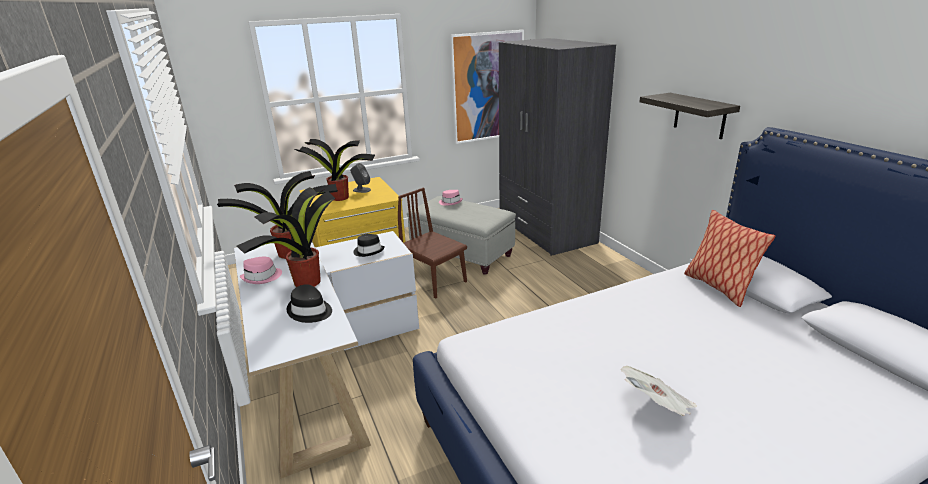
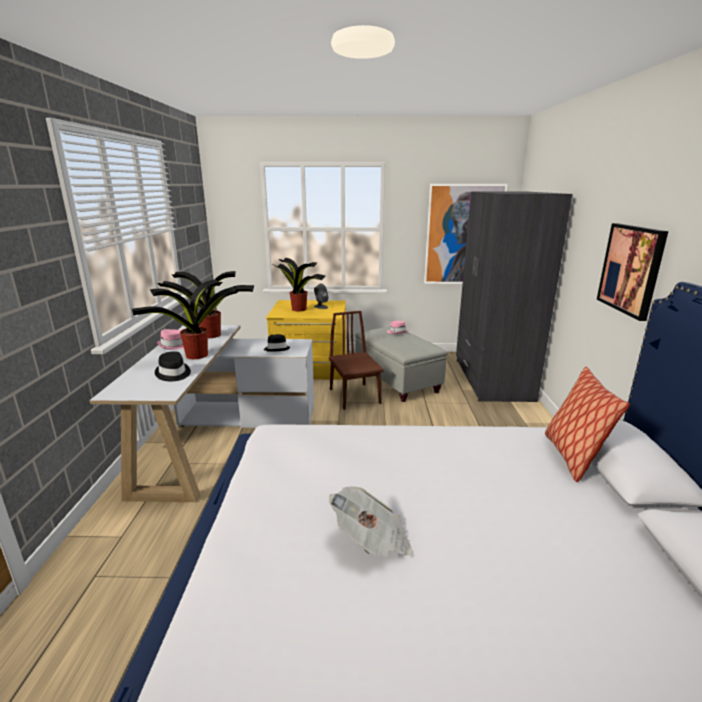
camera: 25 degrees right, 5 degrees down
shelf [640,93,740,139] -> picture [597,223,668,321]

